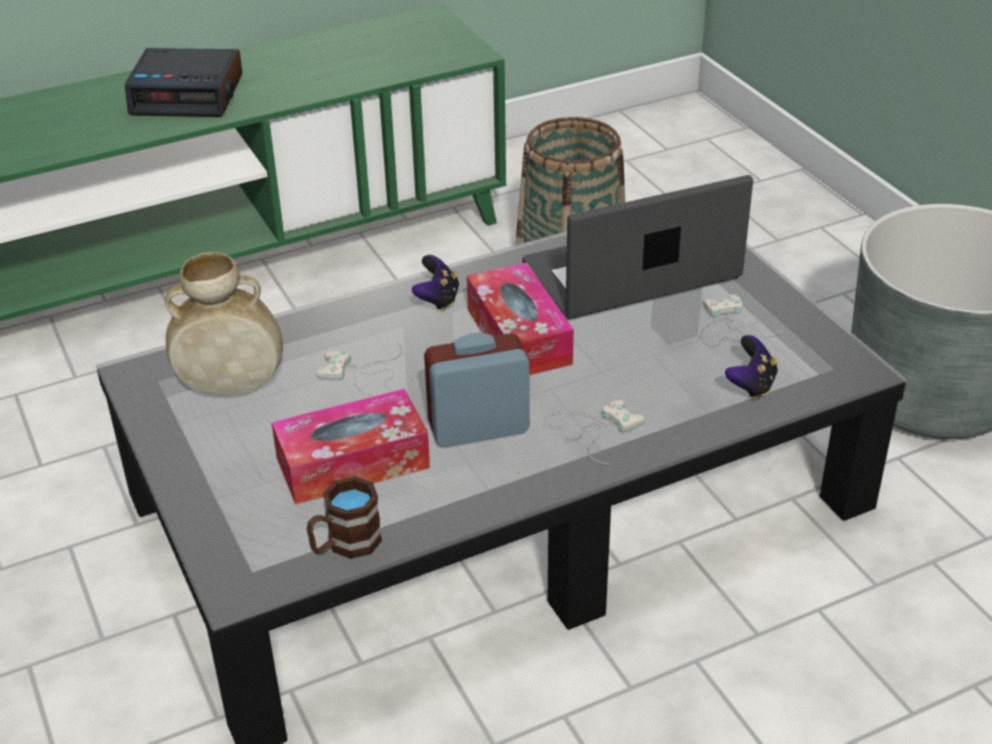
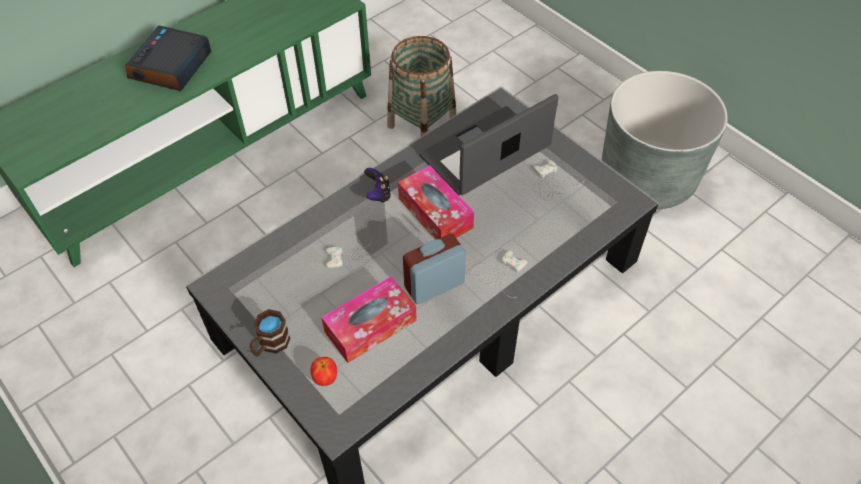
camera: 15 degrees left, 15 degrees up
alarm clock [125,48,242,117] -> alarm clock turned 120 degrees clockwise [125,25,211,91]
beige vase [165,252,283,396] -> none
brown mug [307,476,382,559] -> brown mug moved to [250,309,290,357]
game controller [725,335,778,400] -> none
none -> apple [310,357,337,386]

